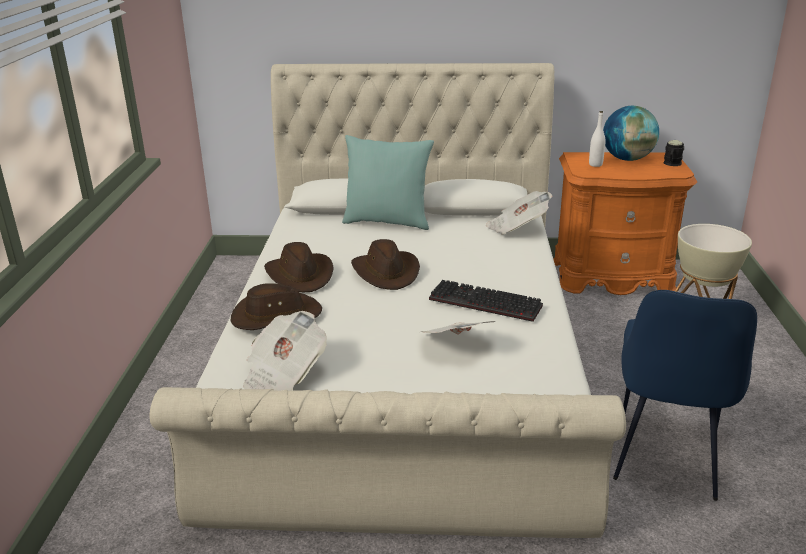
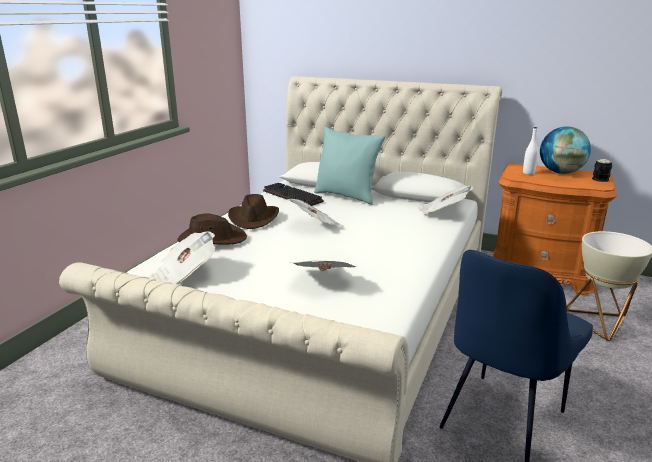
camera: 20 degrees right, 5 degrees down
brown hat [351,239,420,290] -> newspaper [287,199,343,226]
keyboard [429,280,543,322] -> keyboard moved to [263,183,323,206]

